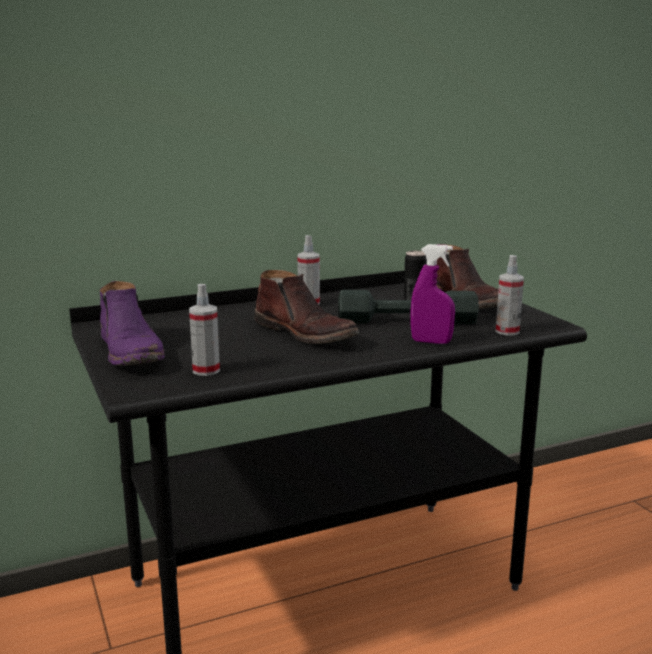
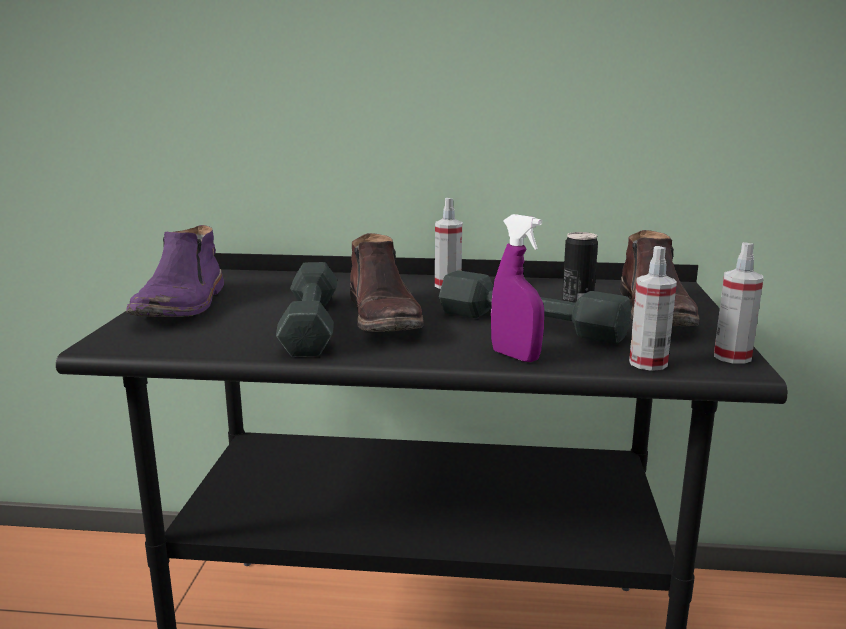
camera: 30 degrees right, 0 degrees up
spray bottle [189,284,220,376] -> spray bottle moved to [714,242,764,364]
none -> grey dumbbell [276,262,337,357]

